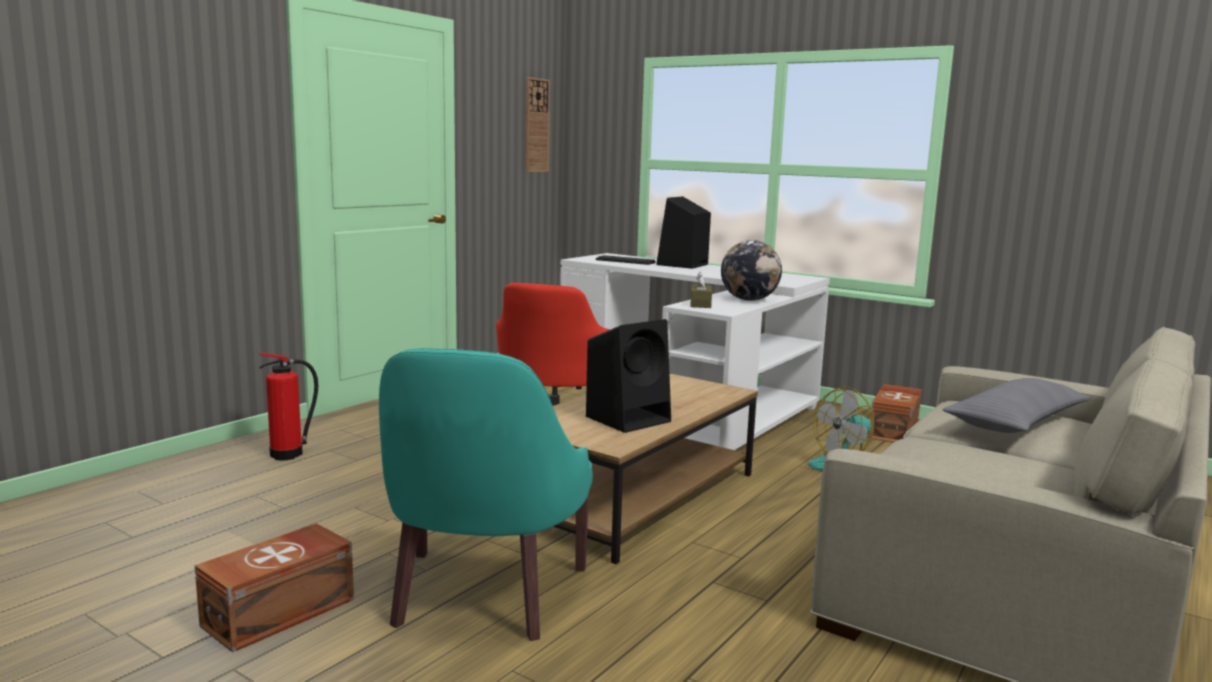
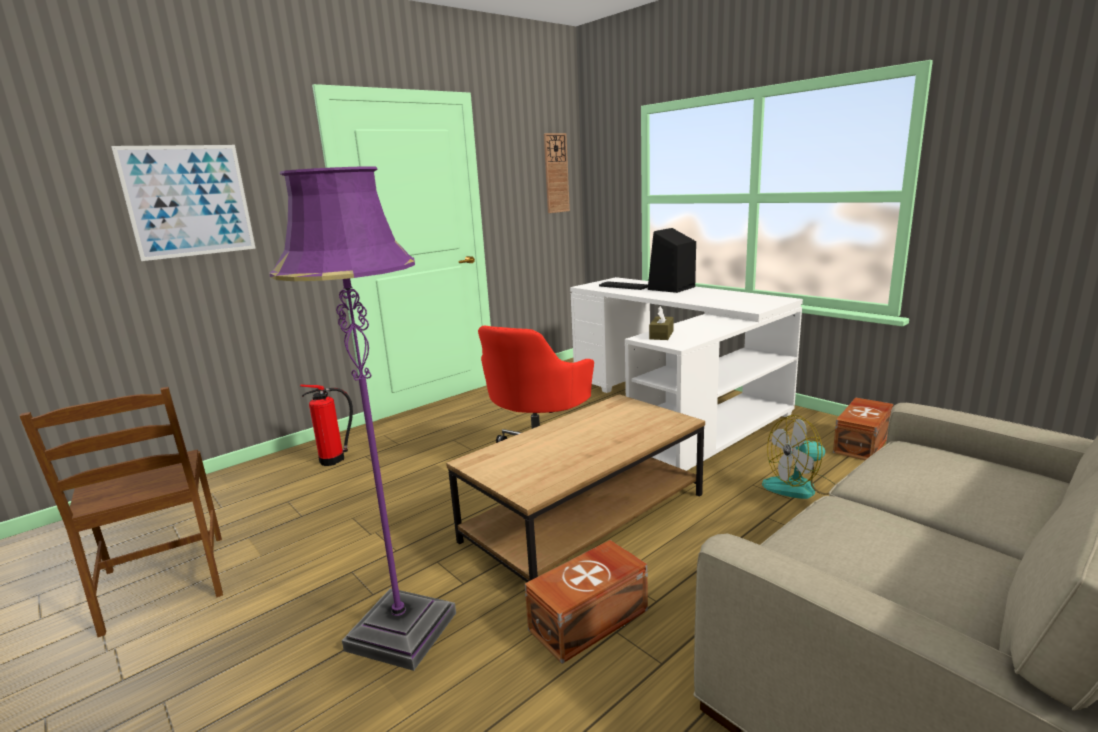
camera: 15 degrees right, 5 degrees up
brown storage box [195,523,354,653] -> brown storage box moved to [525,540,648,664]
turquoise armchair [379,348,593,641] -> purple floor lamp [269,166,456,671]
black speaker [586,319,671,433] -> none
globe [721,240,782,301] -> none
grey pillow [942,378,1090,433] -> none
none -> brown chair [20,387,223,637]
none -> picture [111,145,256,261]

